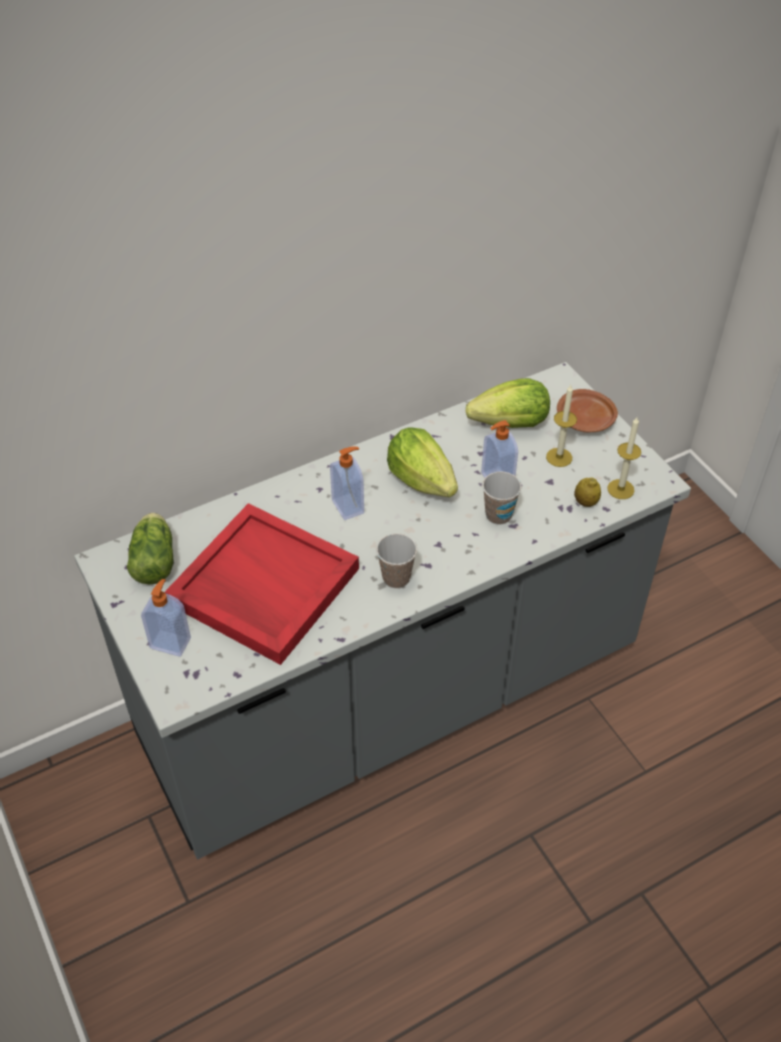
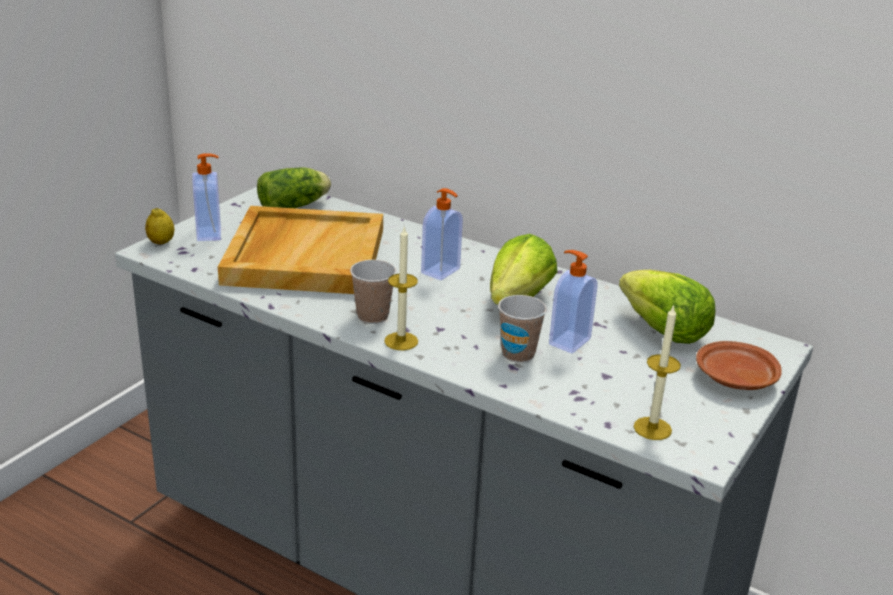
camera: 60 degrees right, 20 degrees down
red tray [165,503,359,665] -> beige tray [218,206,383,294]
candle [546,385,577,467] -> candle moved to [384,226,418,350]
lemon [574,477,601,507] -> lemon moved to [145,208,175,245]

